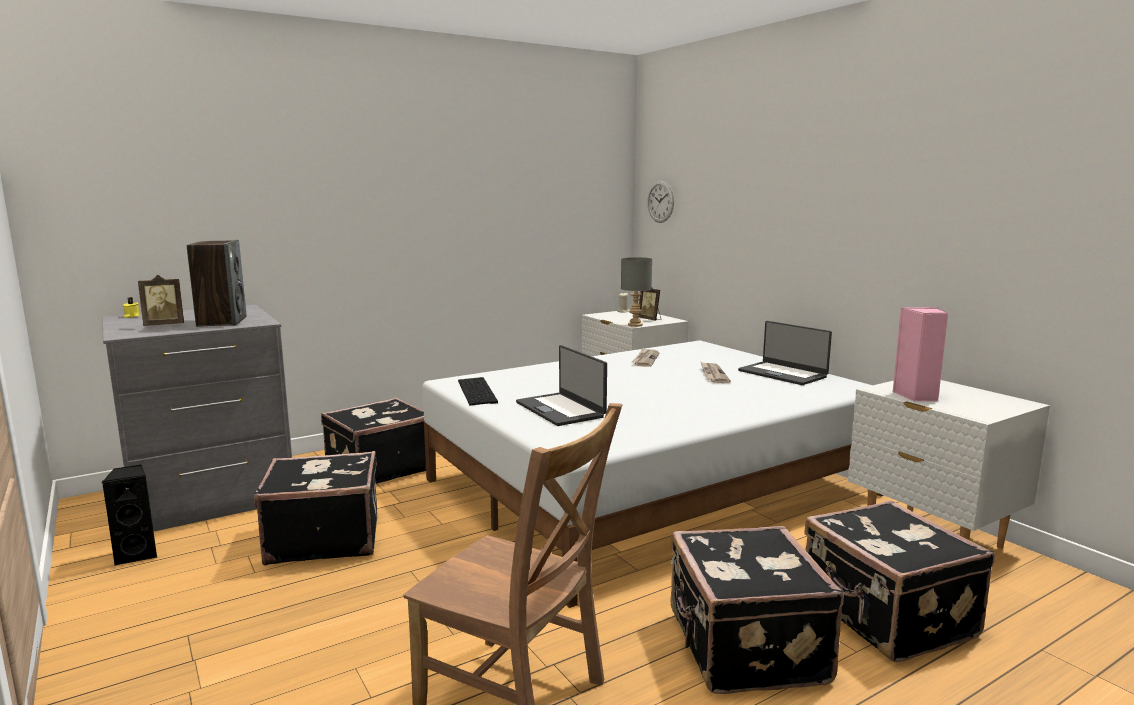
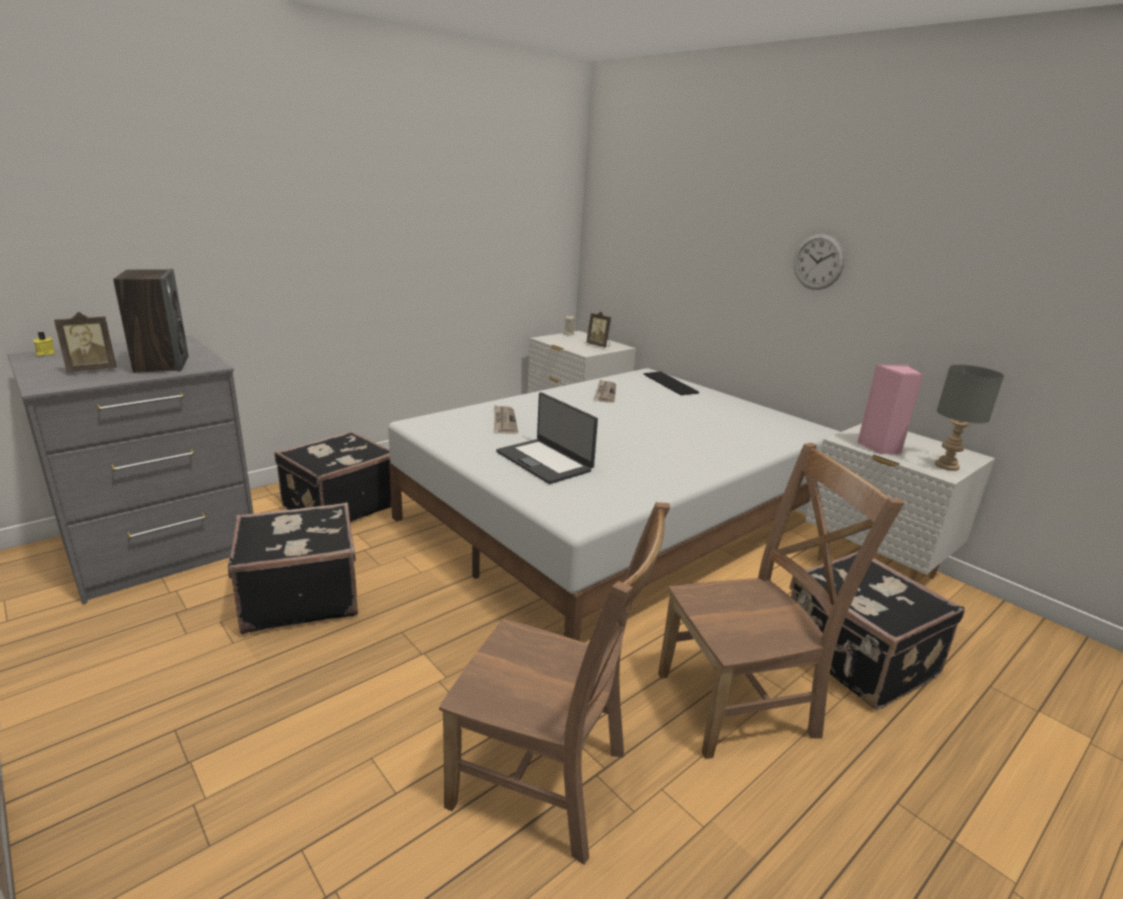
camera: 10 degrees left, 10 degrees up
black speaker [102,465,157,566] -> none
keyboard [458,377,498,405] -> keyboard moved to [643,371,699,395]
grey table lamp [621,257,652,327] -> grey table lamp moved to [935,364,1004,471]
wall clock [647,181,674,223] -> wall clock moved to [793,234,845,290]
black suitcase [671,526,844,694] -> brown chair [658,443,904,759]
newspaper [700,361,731,383] -> newspaper moved to [494,405,518,434]
laptop [738,321,832,385] -> none

